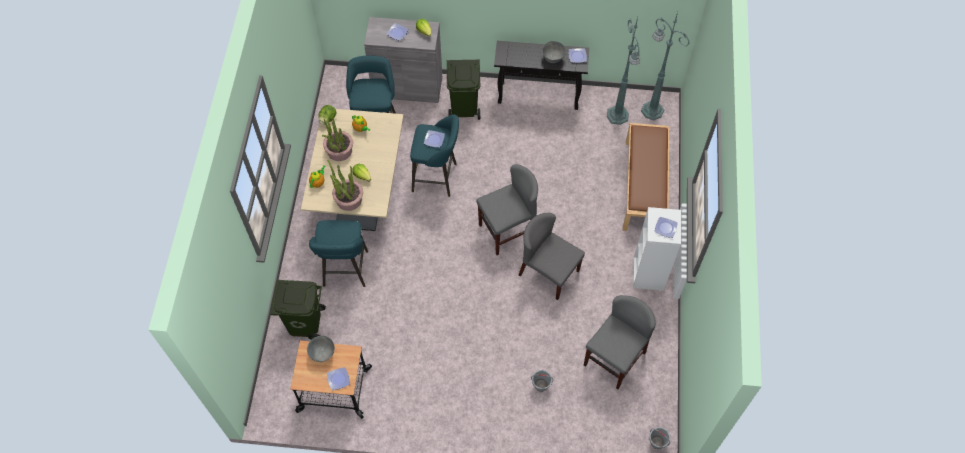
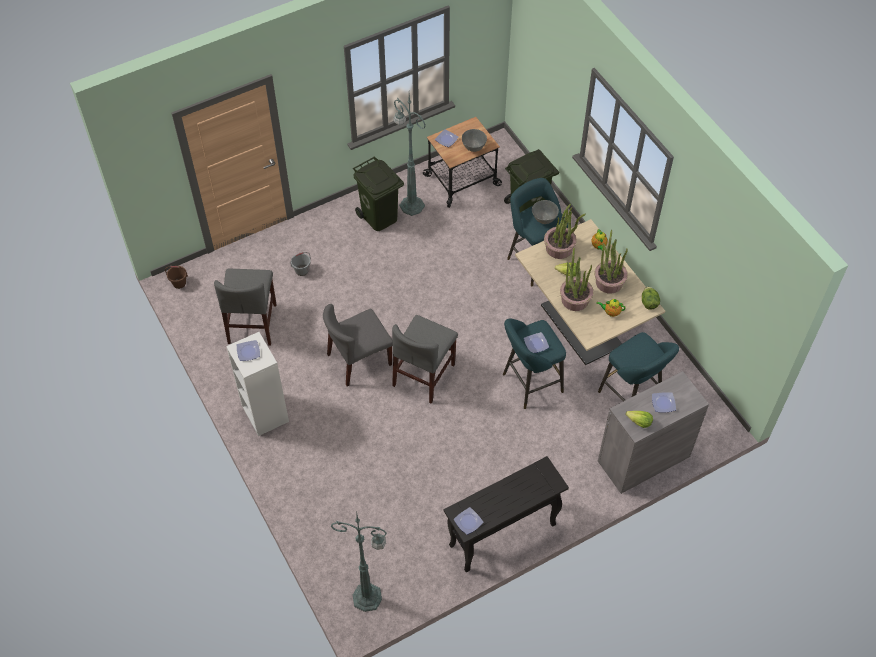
camera: 145 degrees right, 5 degrees down
green trash can [447,60,480,120] -> green trash can moved to [353,156,404,231]
grey chair [519,213,585,300] -> grey chair turned 150 degrees clockwise [323,304,393,386]
grey bowl [542,41,566,63] -> grey bowl moved to [532,200,559,224]
green floor lamp [607,17,640,125] -> green floor lamp moved to [393,94,426,216]
brown bench [623,123,669,231] -> none
grey bucket [649,427,670,449] -> brown bucket [165,266,188,289]
none -> potted plant [560,248,593,311]

